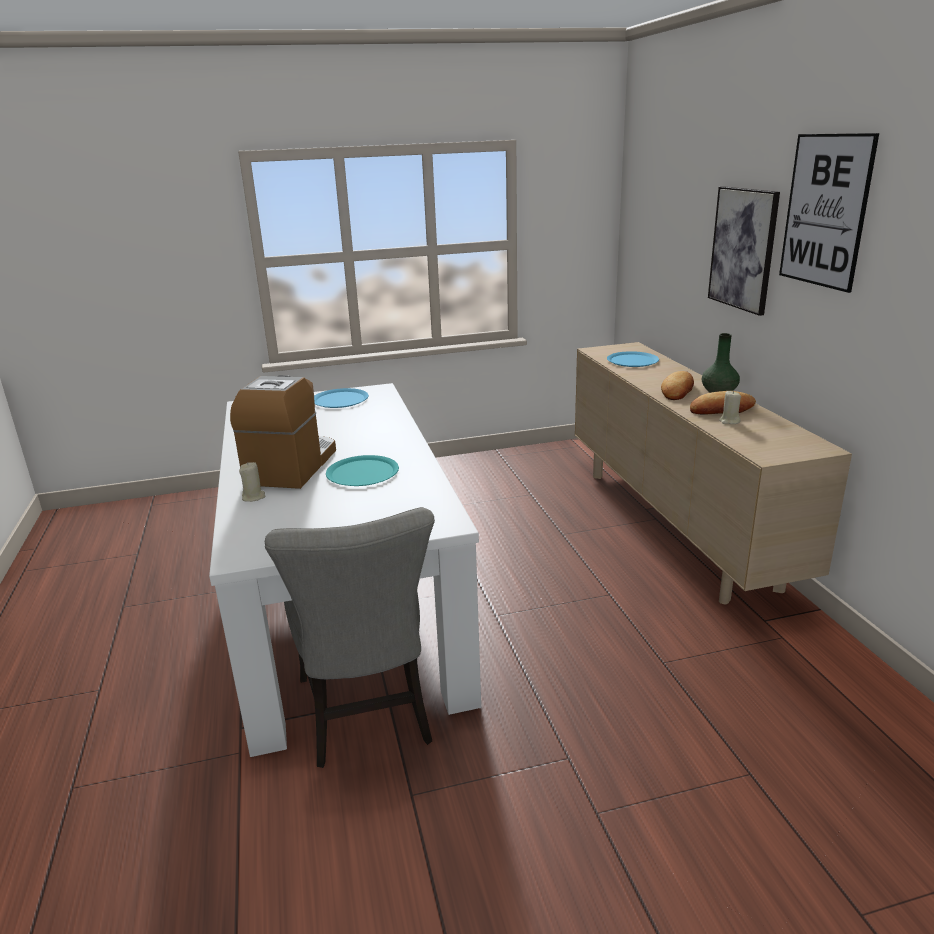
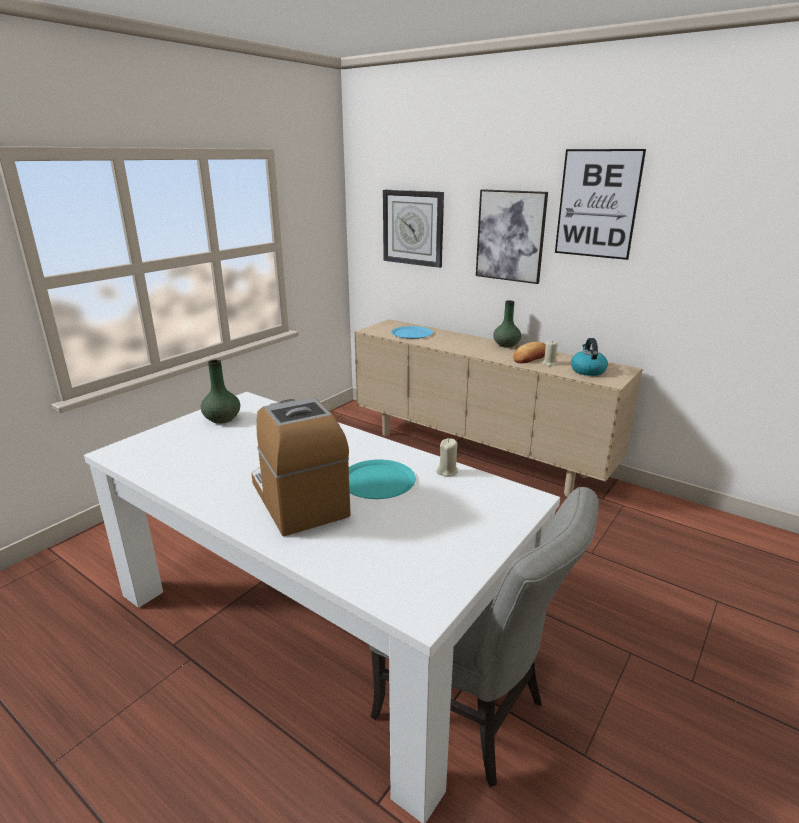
camera: 40 degrees left, 0 degrees up
beige candle [239,462,265,502] -> beige candle moved to [436,438,458,477]
blue plate [314,388,369,408] -> green vase [201,360,240,424]
bread [661,371,694,400] -> none
none -> wall clock [383,190,444,268]
none -> kettle [571,338,608,376]

